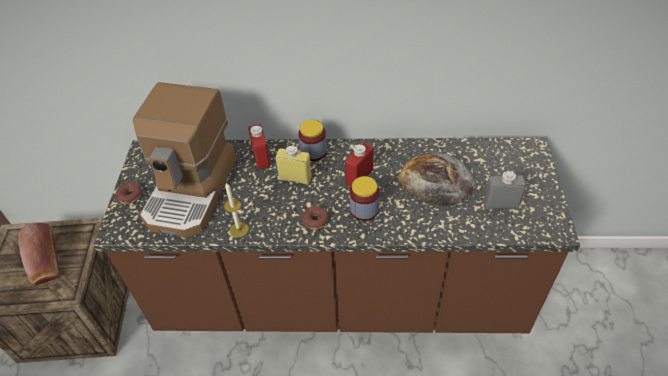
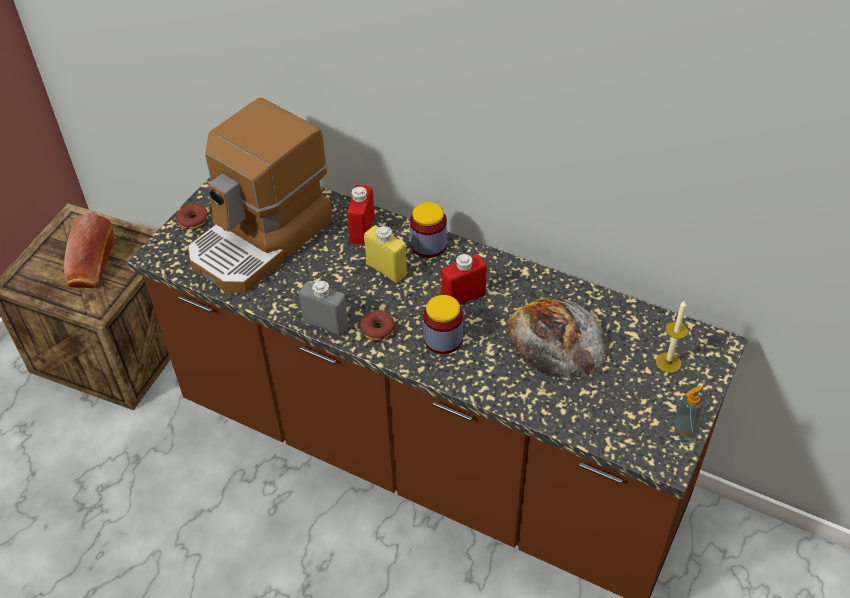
camera: 25 degrees right, 0 degrees up
candle [224,183,249,237] -> candle moved to [656,300,688,373]
grey bottle [483,170,526,210] -> grey bottle moved to [299,280,348,336]
none -> soap dispenser [674,385,704,435]

